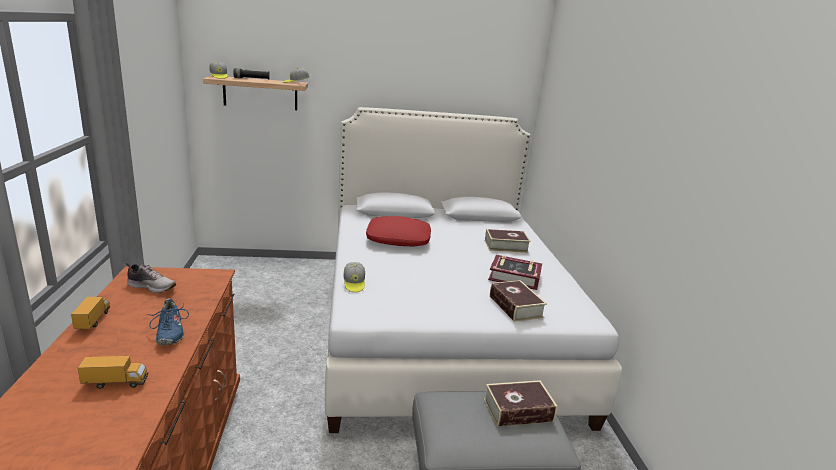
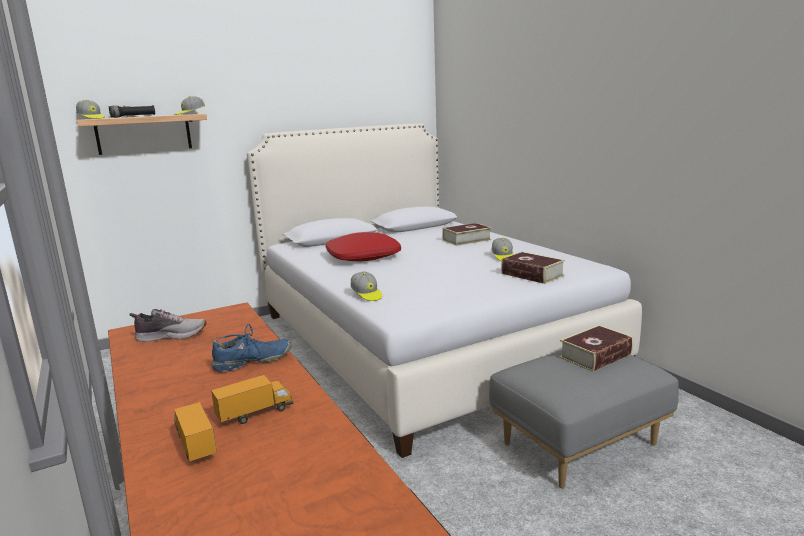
camera: 20 degrees left, 5 degrees down
toy truck [71,297,110,329] -> toy truck moved to [174,402,217,462]
blue shoe [148,298,189,345] -> blue shoe turned 75 degrees counterclockwise [211,324,292,373]
book [488,255,542,290] -> cap [492,238,513,261]

